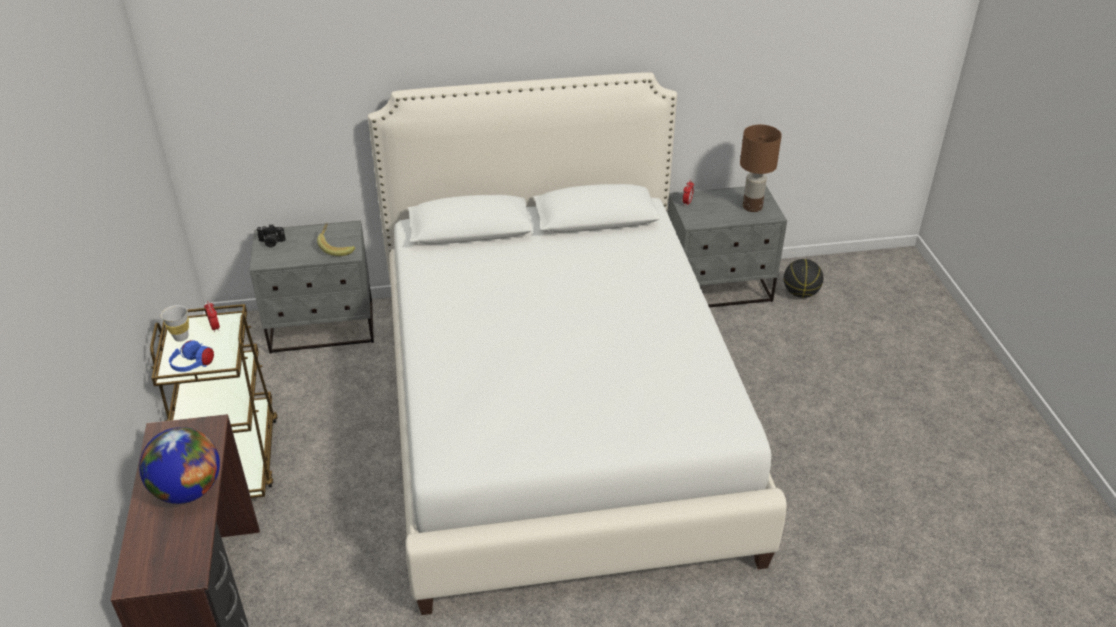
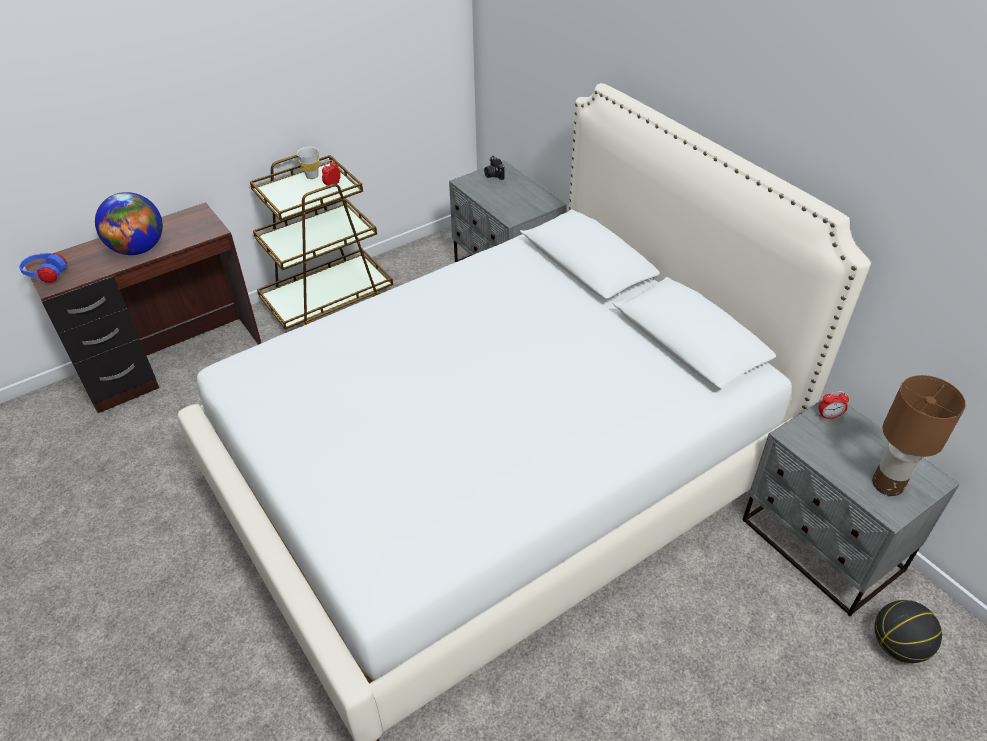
camera: 65 degrees right, 5 degrees up
blue headphones [169,340,214,372] -> blue headphones moved to [19,253,67,283]
banana [317,223,355,256] -> none

